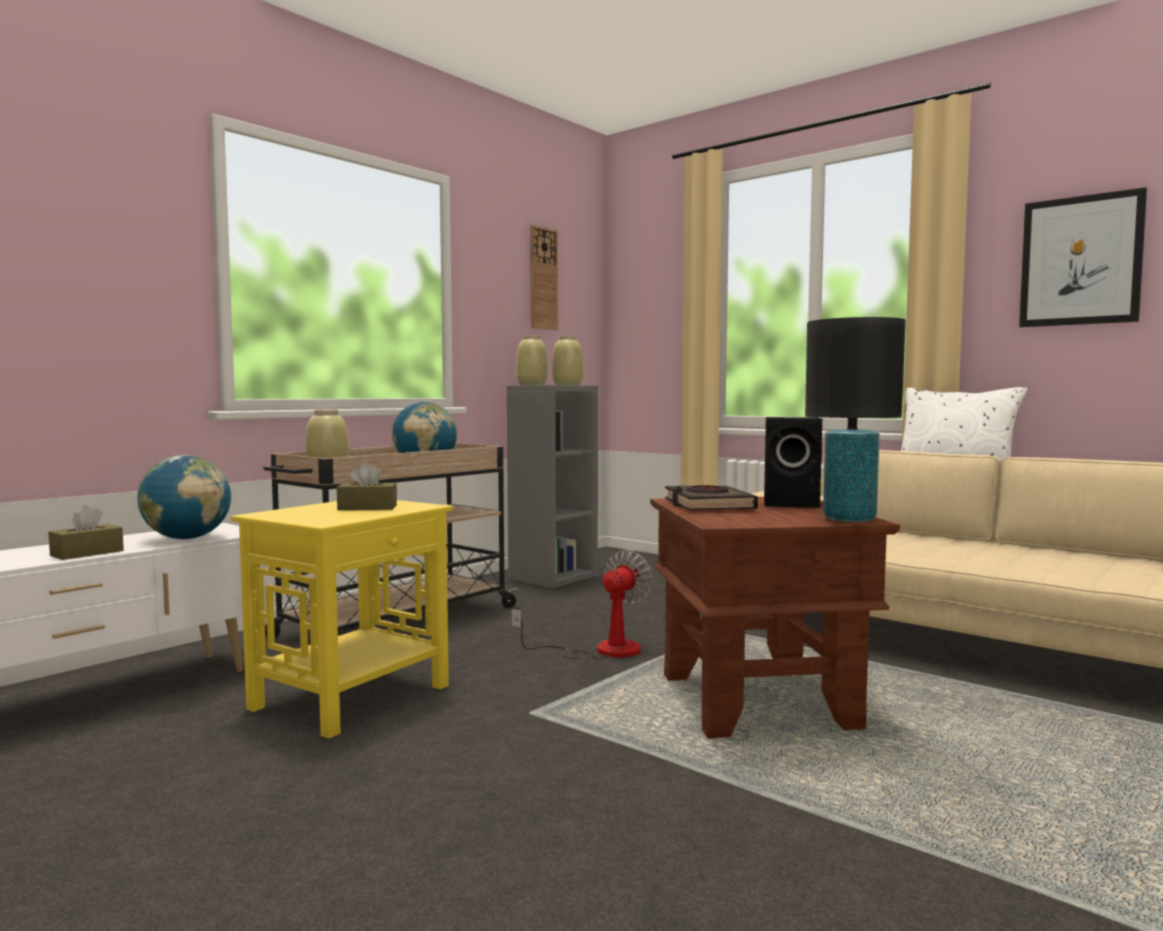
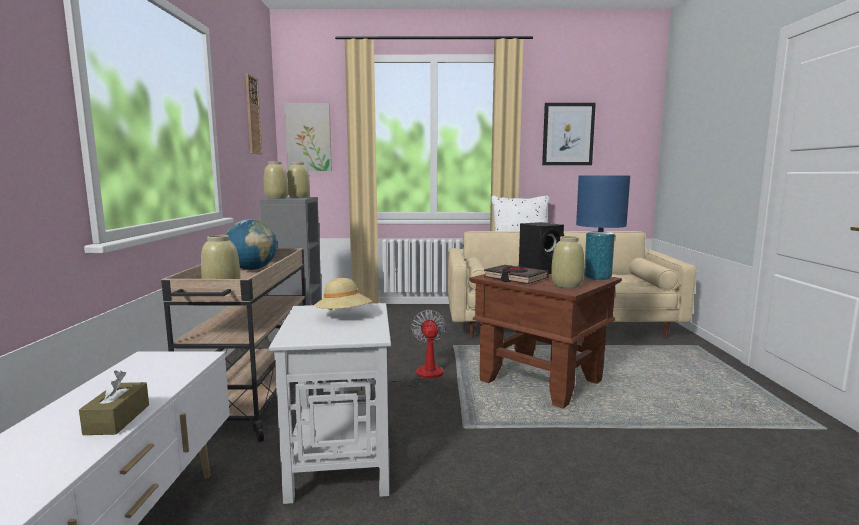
camera: 40 degrees left, 5 degrees up
globe [137,455,231,539] -> none
yellow side table [231,500,453,739] -> white side table [269,303,391,504]
brown tissue box [337,462,397,510] -> beige hat [315,278,371,310]
black table lamp [805,317,906,522] -> blue table lamp [576,176,630,280]
none -> picture [284,103,332,171]
none -> beige vase [551,236,584,288]

